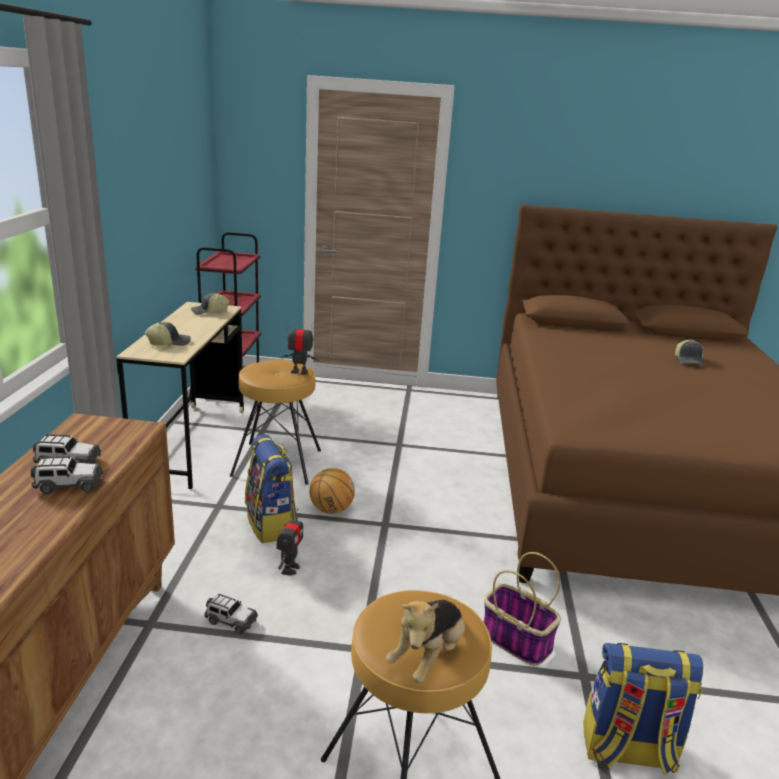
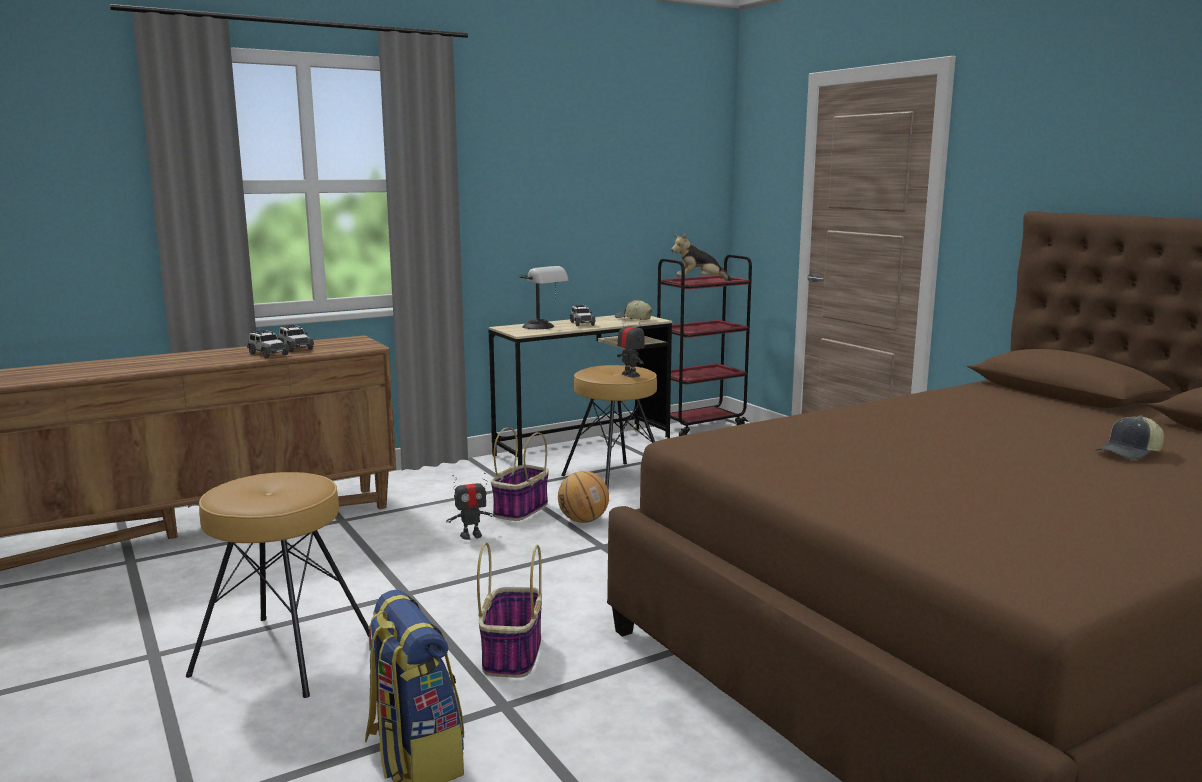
camera: 55 degrees right, 10 degrees down
cap [145,322,191,346] -> table lamp [519,266,568,329]
toy car [205,593,258,635] -> toy car moved to [570,305,596,326]
backpack [245,434,298,543] -> basket [491,427,549,521]
plush toy [386,600,465,683] -> plush toy moved to [671,234,733,281]

